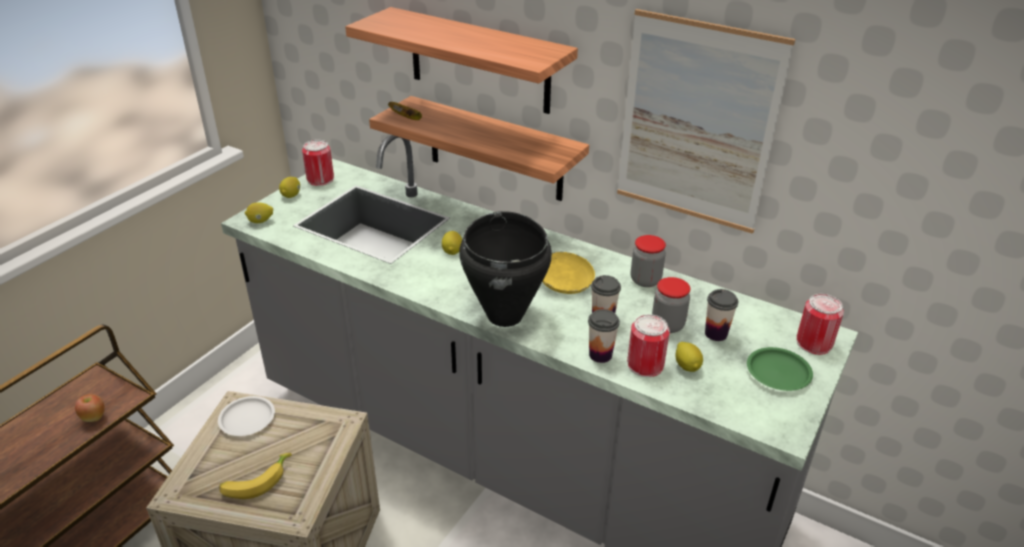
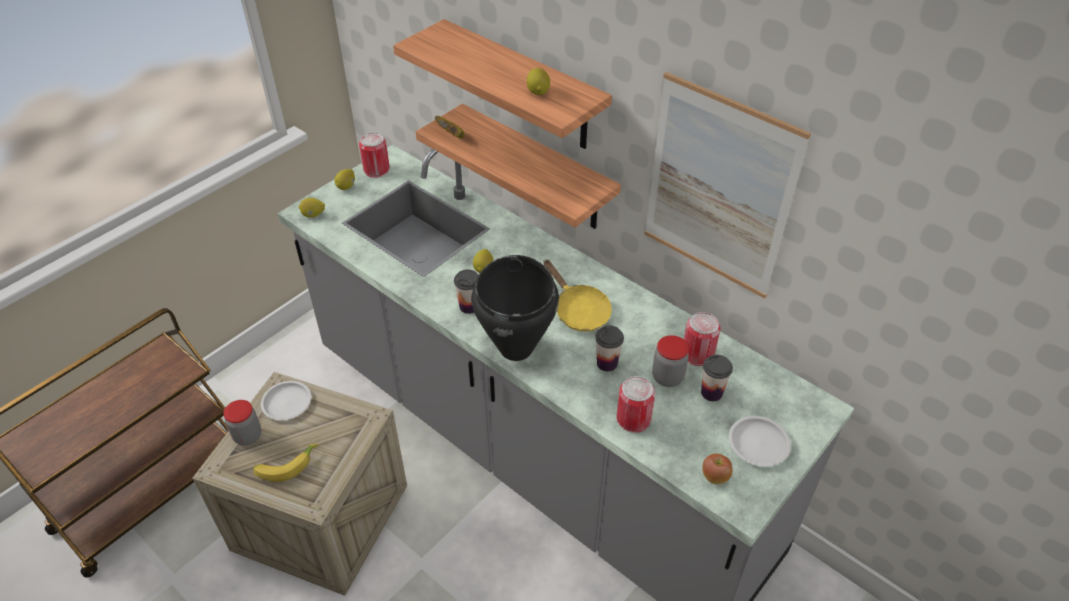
camera: 10 degrees right, 10 degrees up
apple [75,394,105,422] -> apple moved to [702,454,732,484]
cup [588,309,620,363] -> cup moved to [454,269,479,314]
jar [631,235,666,287] -> jar moved to [223,400,261,445]
lemon [675,342,703,372] -> lemon moved to [527,68,550,95]
green plate [747,347,813,391] -> white plate [729,416,791,467]
can [797,294,844,355] -> can moved to [684,312,721,366]

